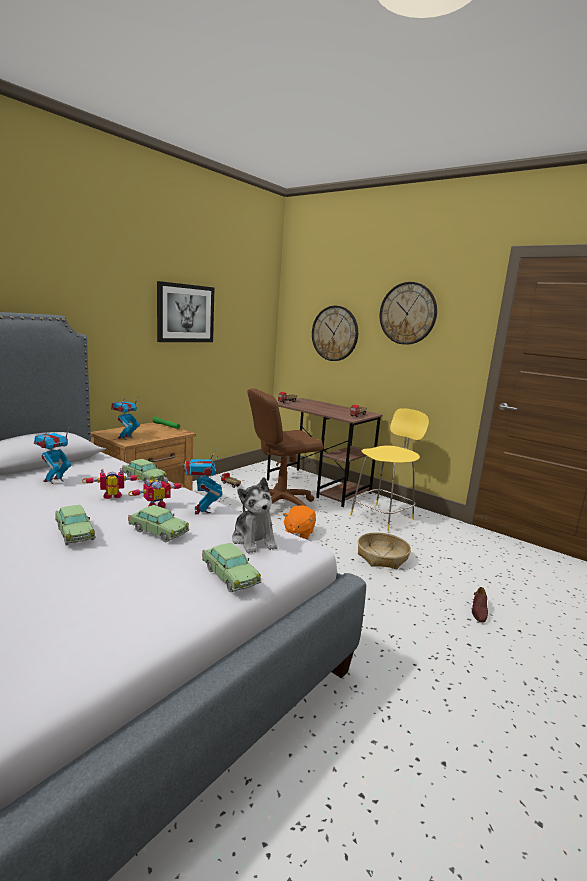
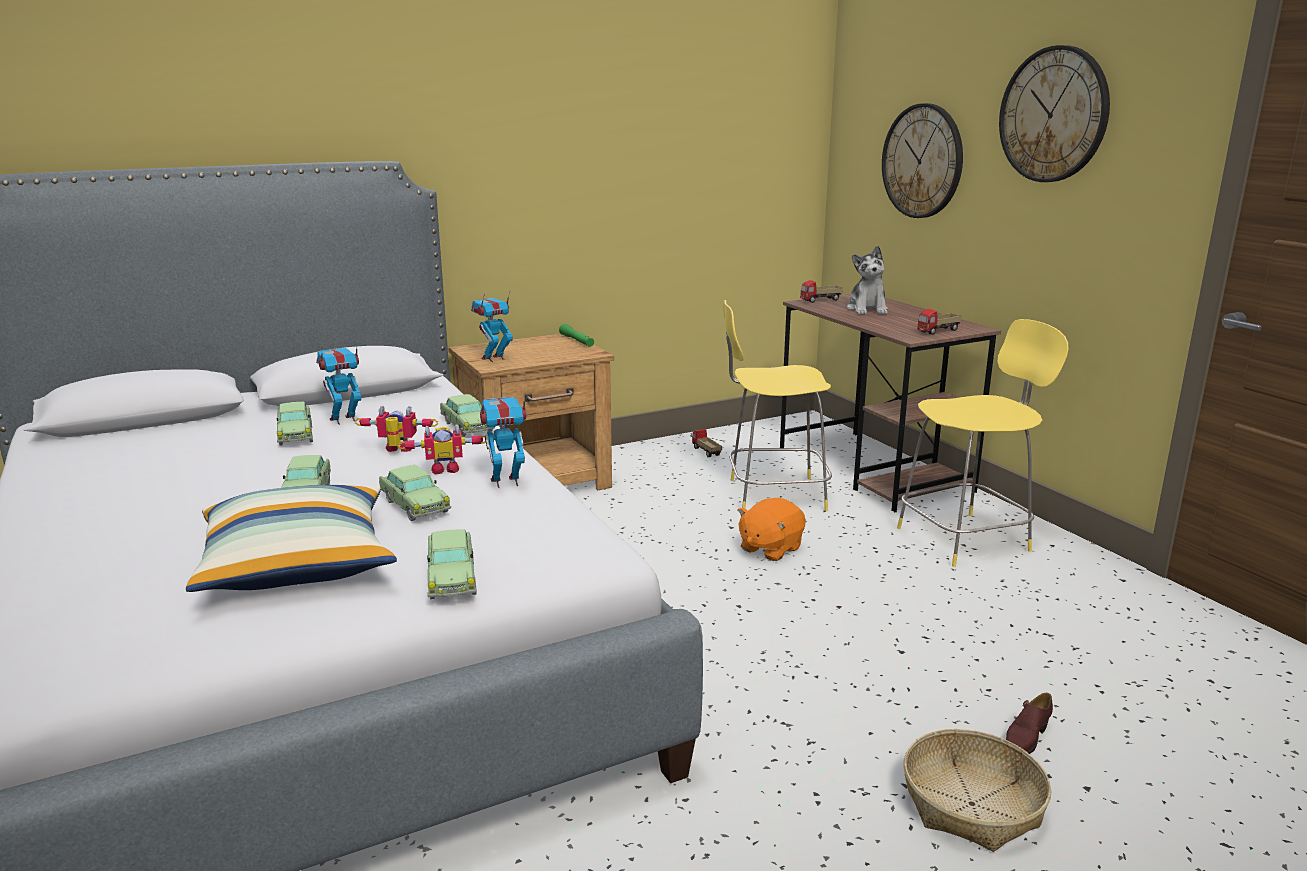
camera: 25 degrees right, 5 degrees up
picture [157,281,214,342] -> none
toy robot [183,449,222,514] -> toy robot turned 60 degrees clockwise [480,392,526,488]
plush toy [232,477,278,553] -> plush toy moved to [847,246,888,314]
brown office chair [247,388,323,506] -> yellow stool [723,300,832,511]
basket [358,532,411,569] -> basket moved to [903,729,1051,852]
none -> pillow [186,485,397,592]
none -> toy car [276,402,313,446]

